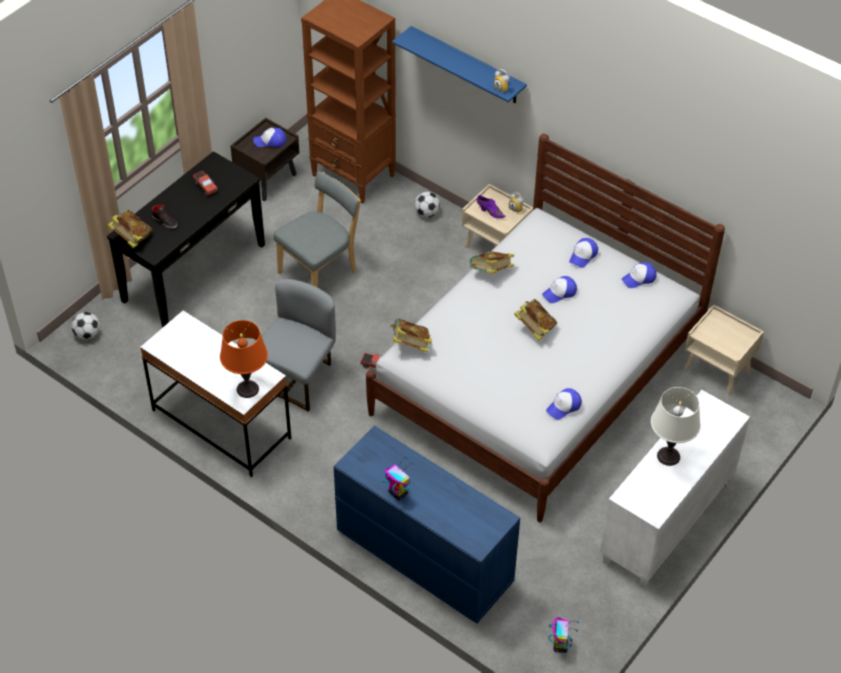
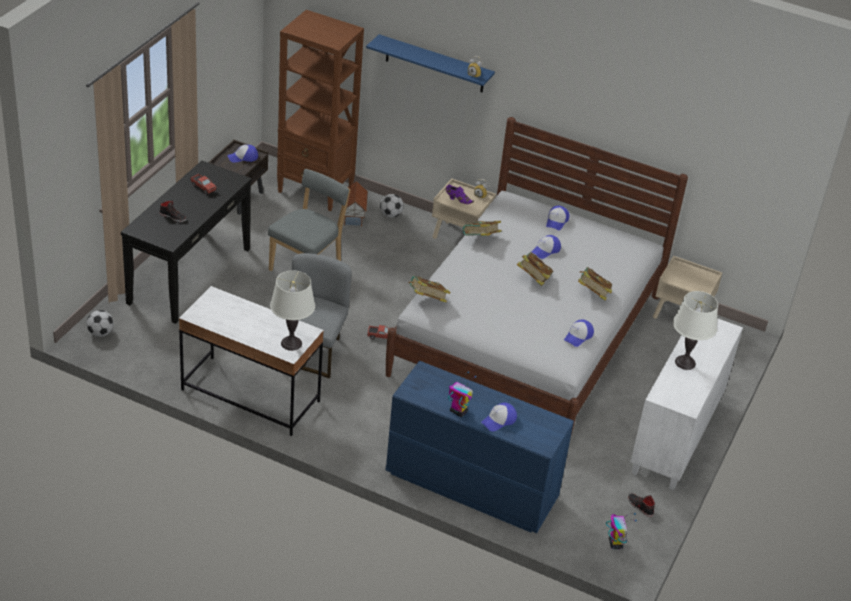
camera: 15 degrees left, 10 degrees down
book [107,209,152,248] -> book moved to [578,267,612,301]
orange table lamp [220,320,268,398] -> white table lamp [270,271,315,351]
cap [622,262,657,288] -> cap moved to [481,403,517,431]
none -> toy house [344,181,368,227]
none -> black shoe [628,493,655,517]

